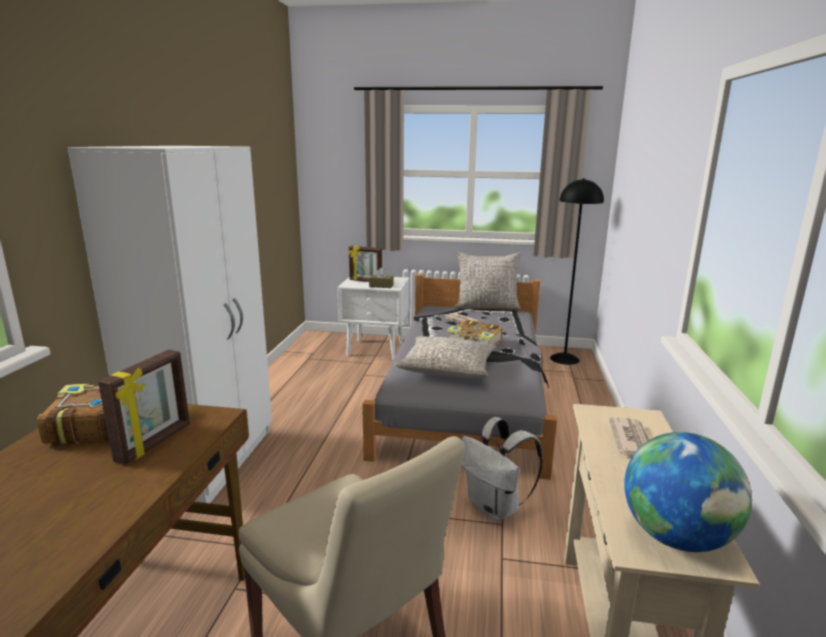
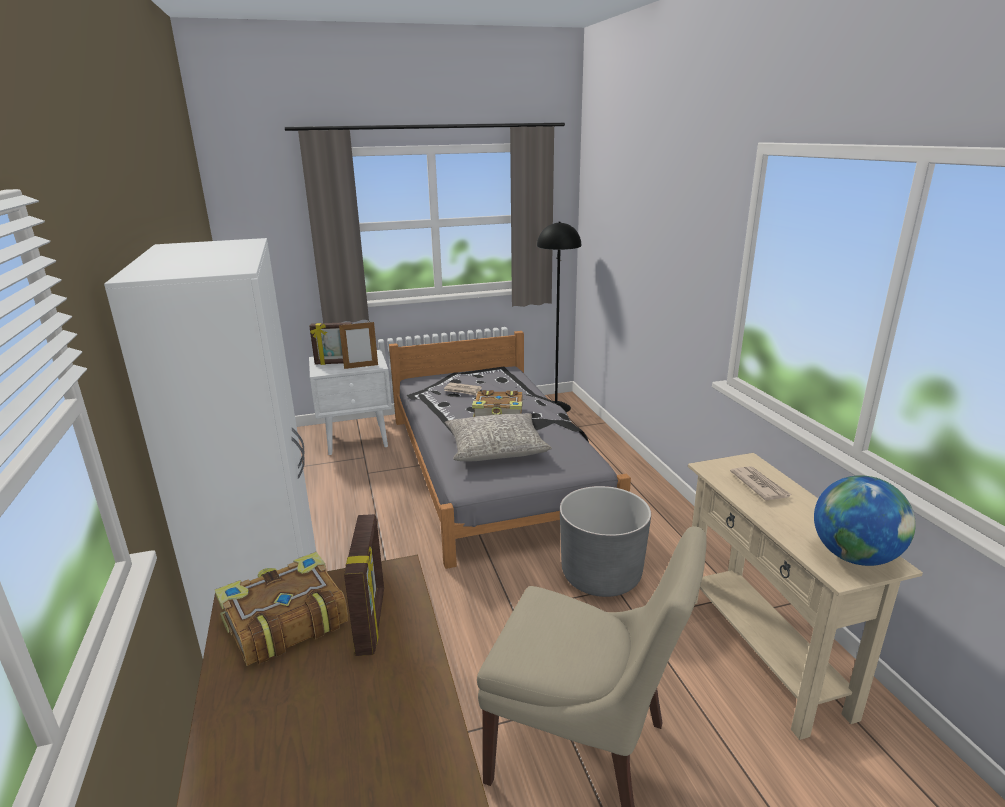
camera: 25 degrees left, 5 degrees up
brown tissue box [369,268,394,288] -> picture frame [339,322,378,369]
grey pillow [455,251,521,310] -> none
white backpack [462,417,543,521] -> grey planter [560,486,651,597]

